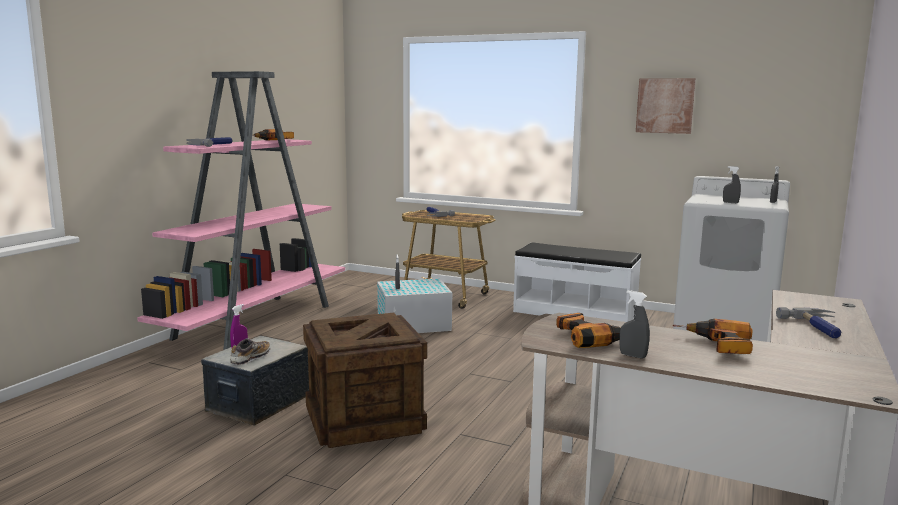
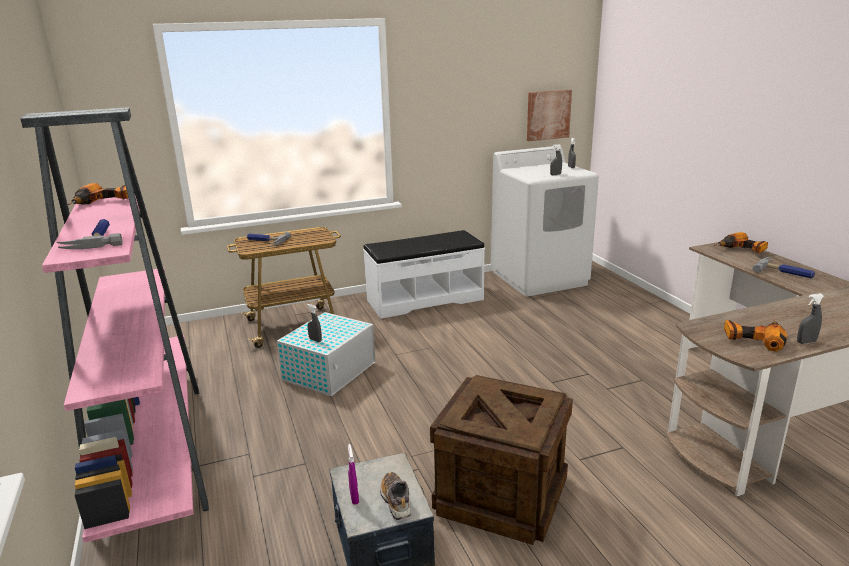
camera: 45 degrees left, 10 degrees up
picture [636,78,696,134] -> picture moved to [527,90,572,141]
power drill [673,319,753,354] -> power drill moved to [713,232,768,253]

